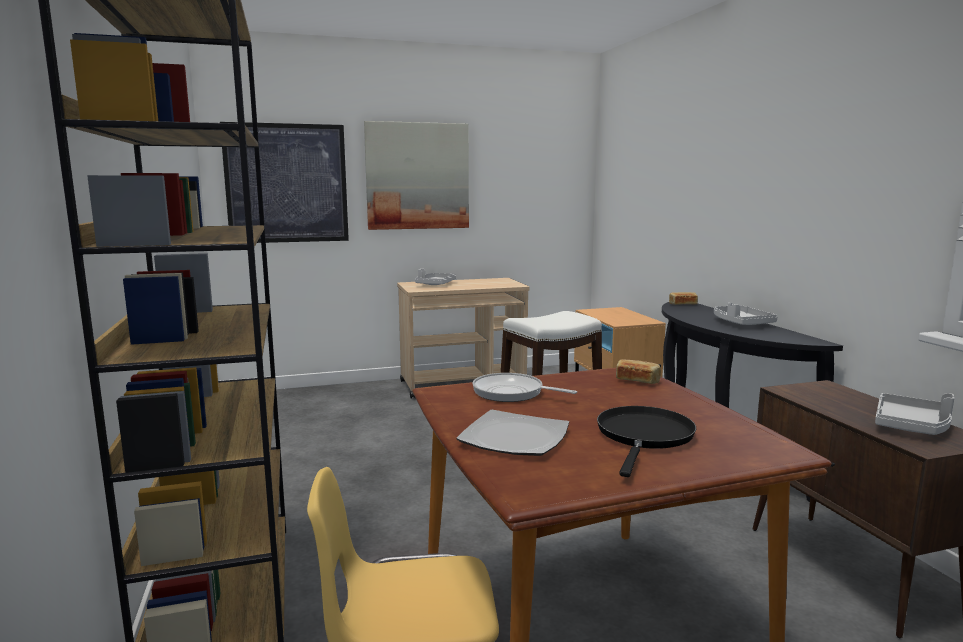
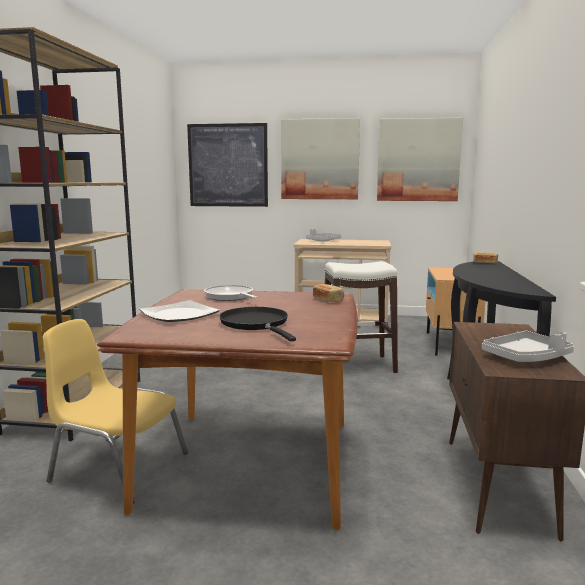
camera: 25 degrees right, 0 degrees up
black frying pan [597,406,696,477] -> black frying pan turned 75 degrees counterclockwise [219,307,296,341]
grey tray [714,303,777,325] -> none
none -> picture [377,117,463,201]

